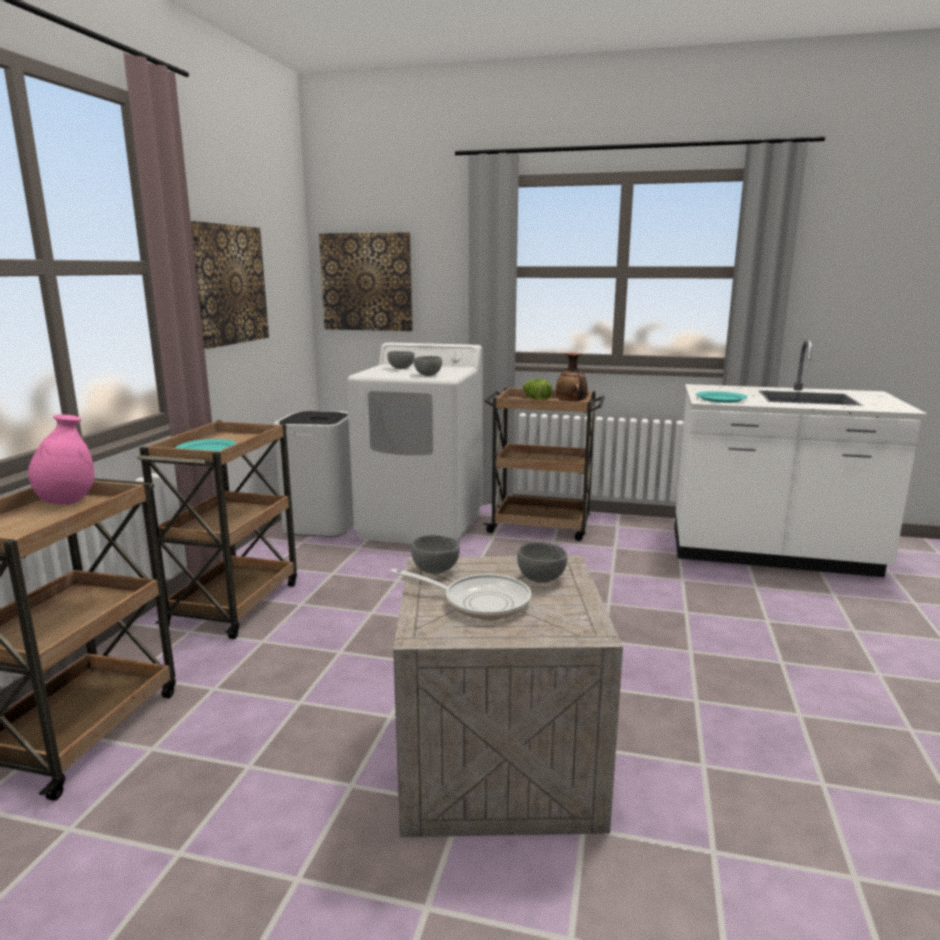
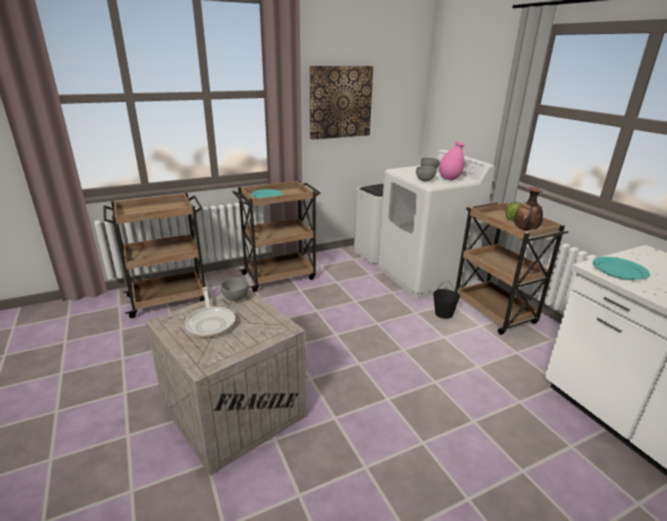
camera: 50 degrees right, 10 degrees up
pink vase [28,414,95,505] -> pink vase moved to [439,141,465,180]
picture [319,232,413,331] -> none
grey bowl [517,542,567,583] -> none
none -> black bucket [433,281,460,319]

